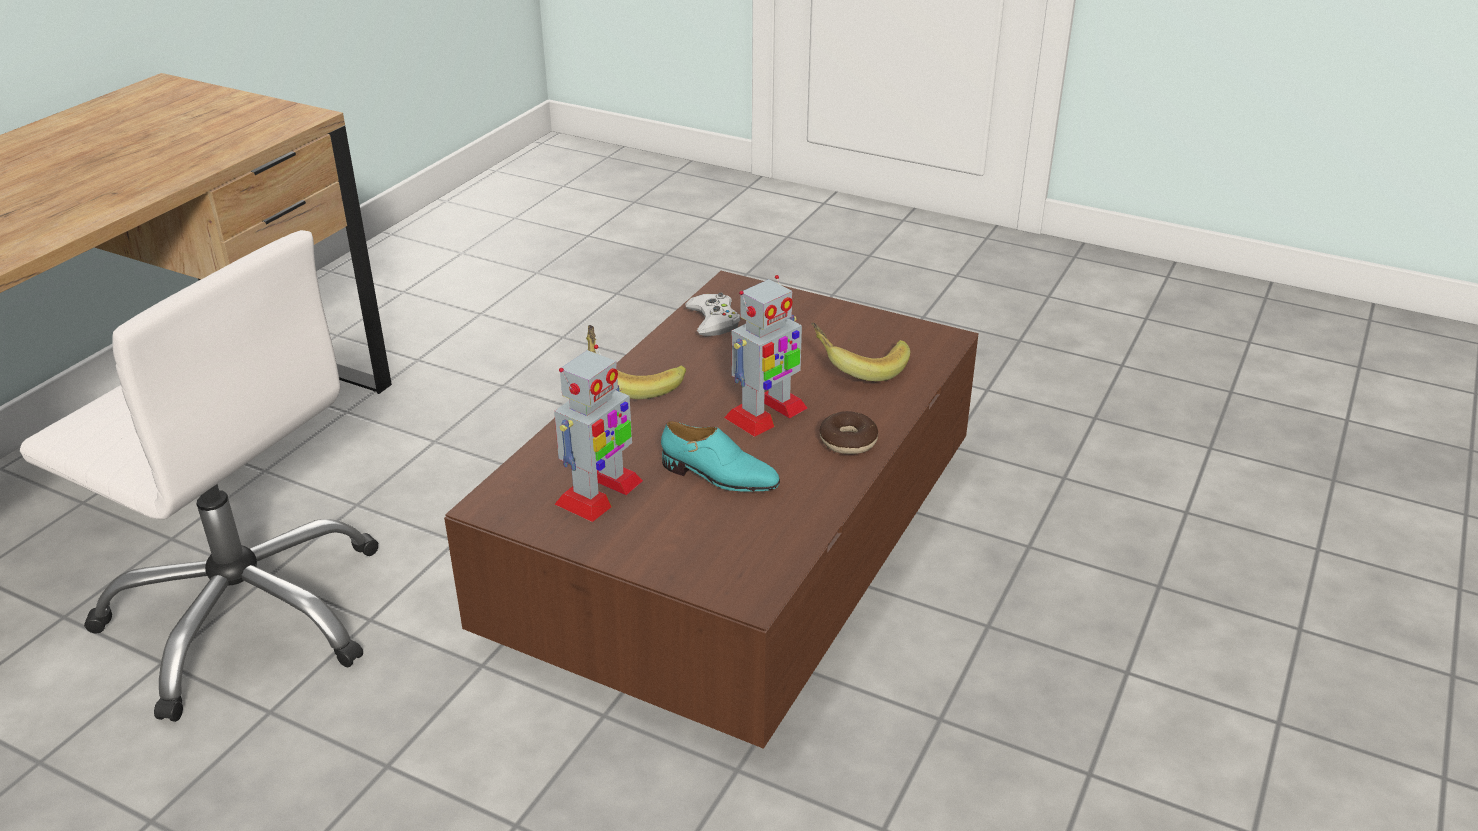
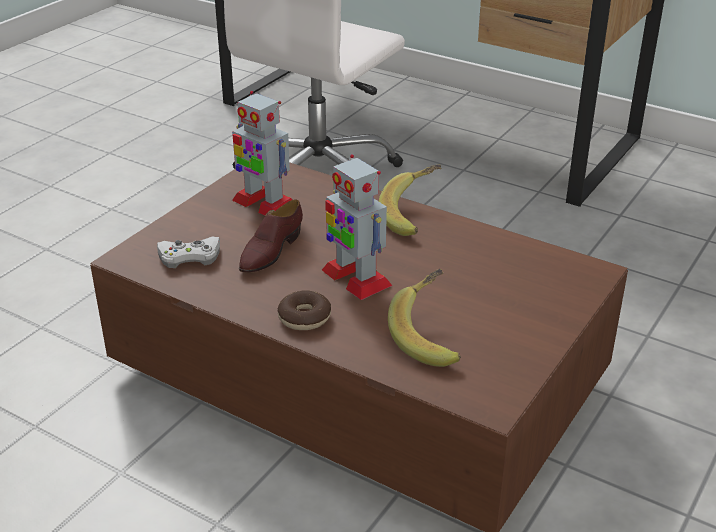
camera: 95 degrees right, 0 degrees up
turquoise shoe [661,421,780,492] -> brown shoe [239,199,303,273]
white game controller [685,293,740,336] -> white game controller moved to [157,237,220,268]

